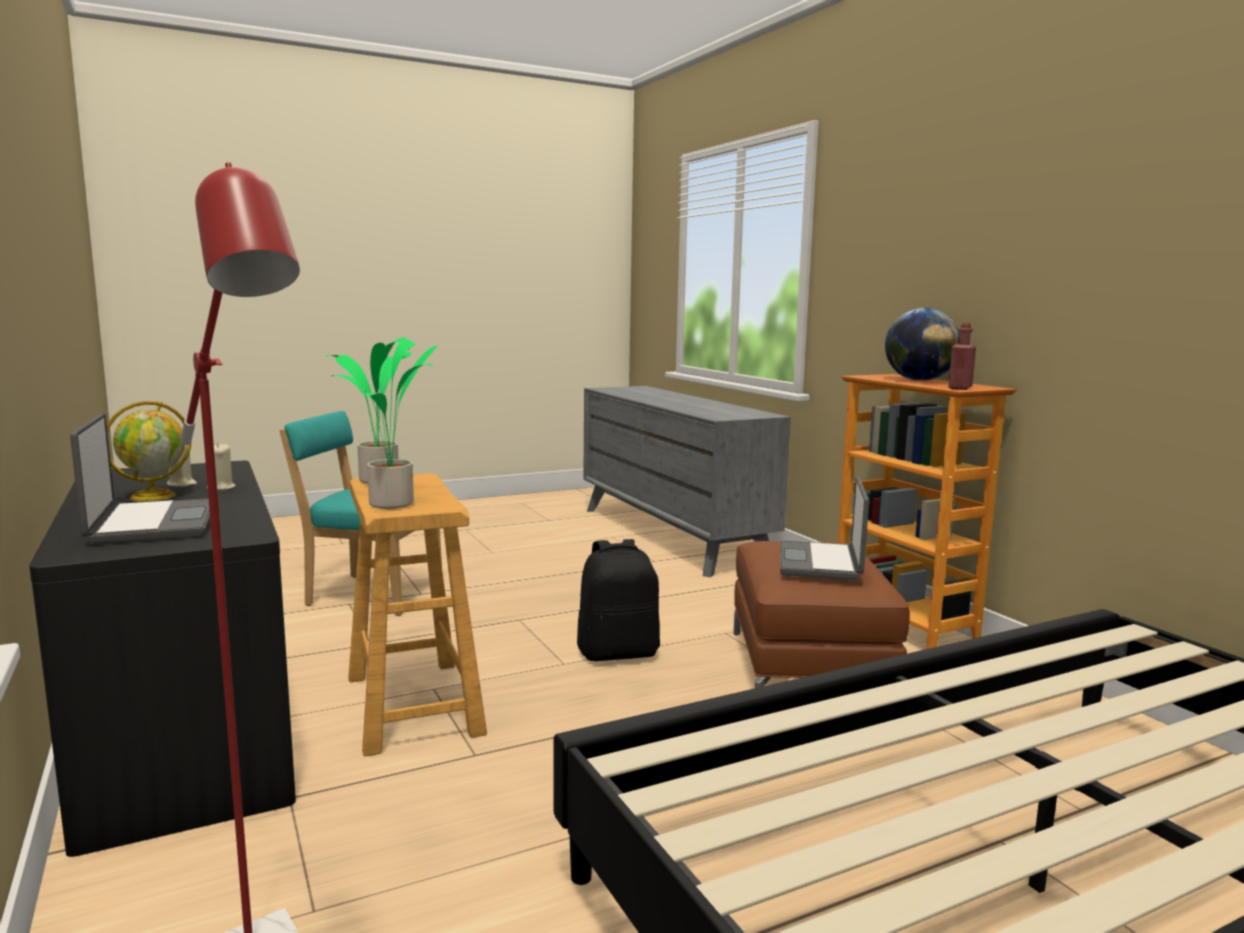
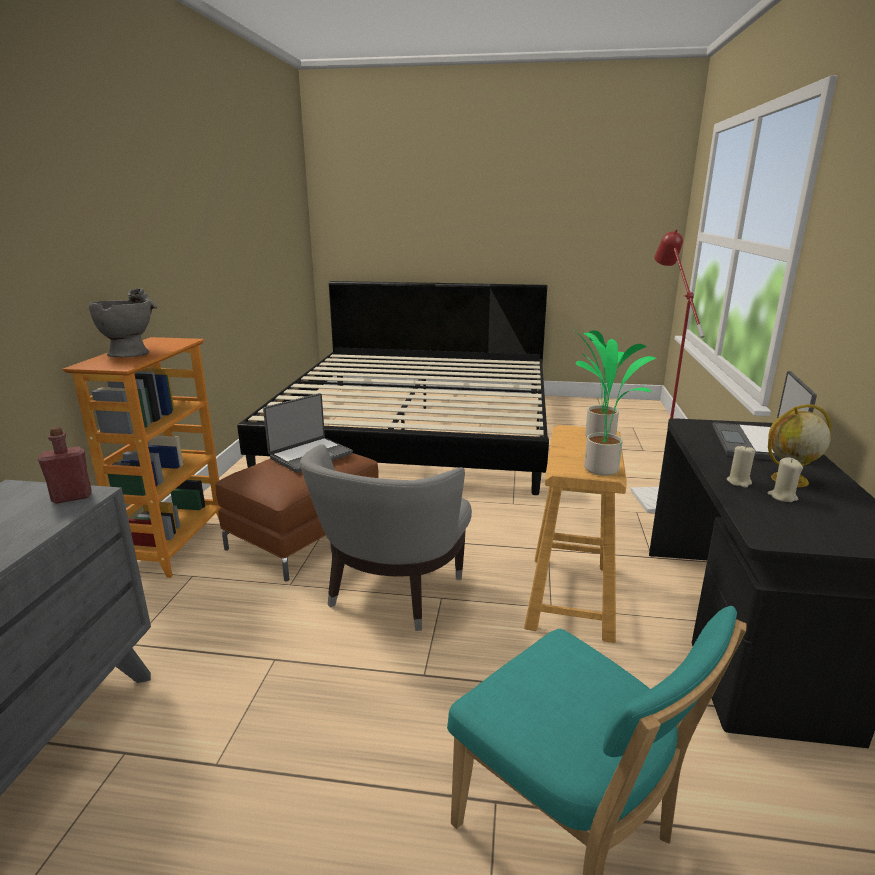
camera: 145 degrees left, 10 degrees up
black backpack [577,539,660,661] -> grey armchair [300,444,472,631]
globe [885,308,960,381] -> grey vase [89,288,157,357]
red bottle [948,322,976,390] -> red bottle moved to [38,427,91,504]

